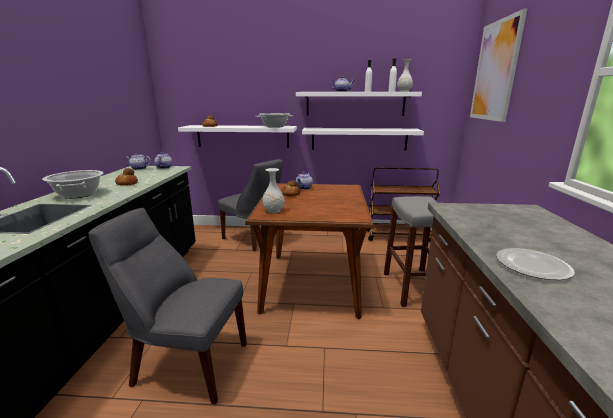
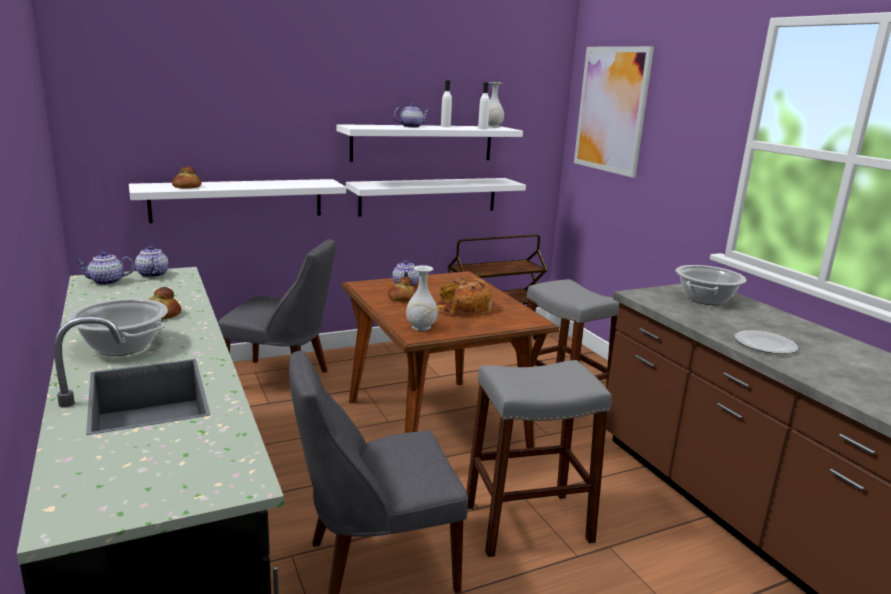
camera: 30 degrees left, 0 degrees up
cooking pot [256,113,293,128] -> cooking pot moved to [676,265,746,305]
none -> bread [436,276,492,314]
none -> grey stool [466,360,612,557]

